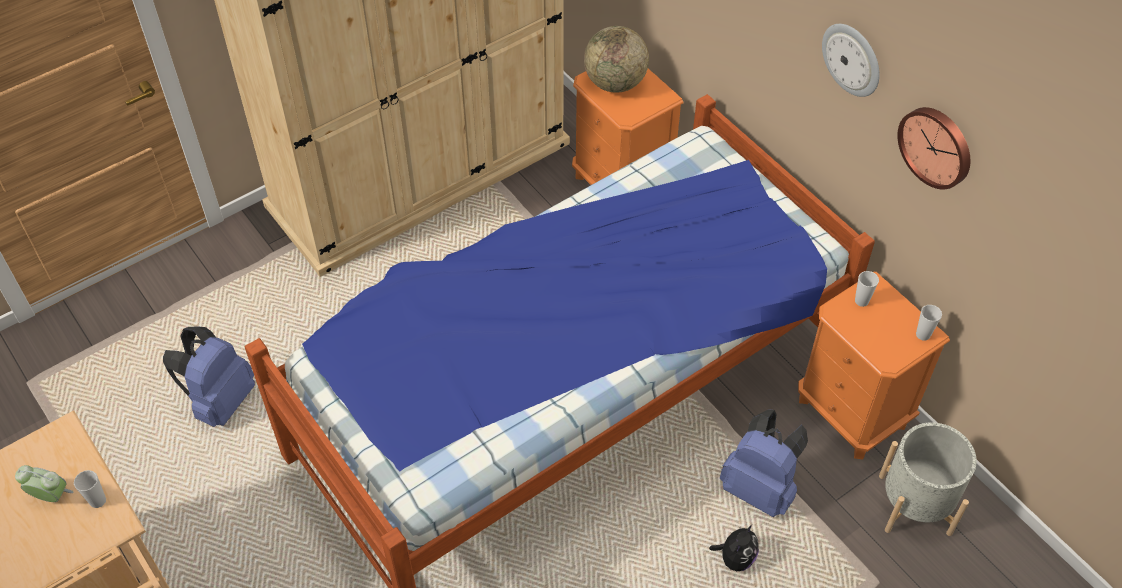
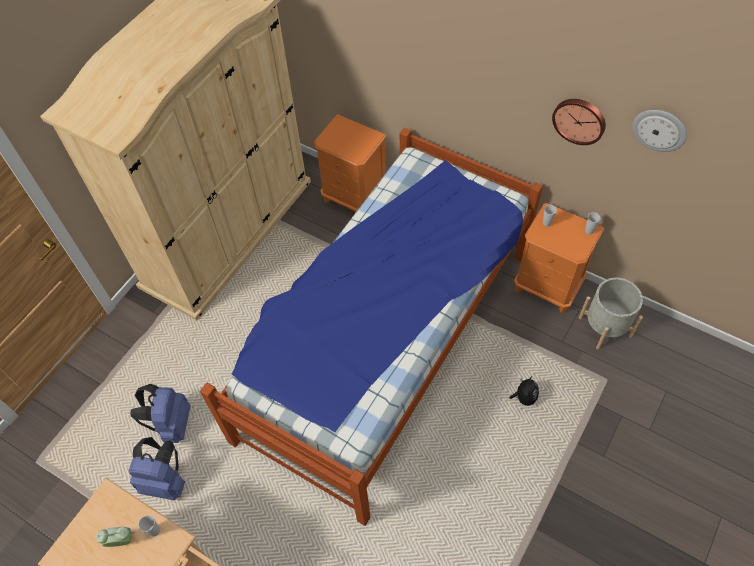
camera: 20 degrees left, 5 degrees up
globe [584,26,649,93] -> none
blue backpack [720,409,808,517] -> blue backpack moved to [129,437,185,500]
wall clock [822,24,880,97] -> wall clock moved to [632,110,687,152]

